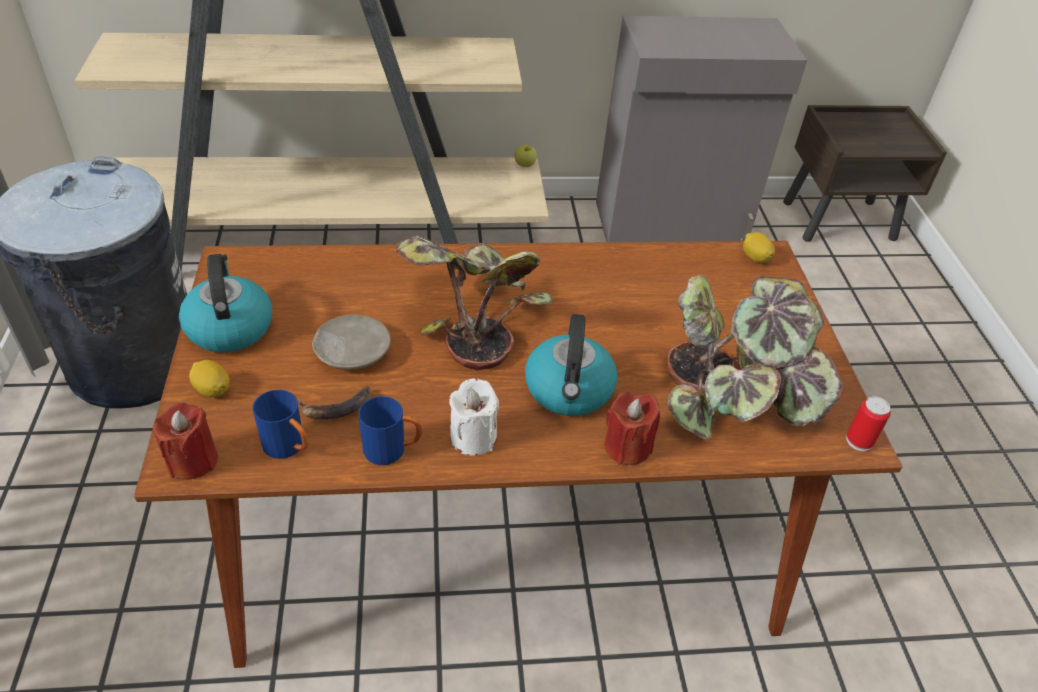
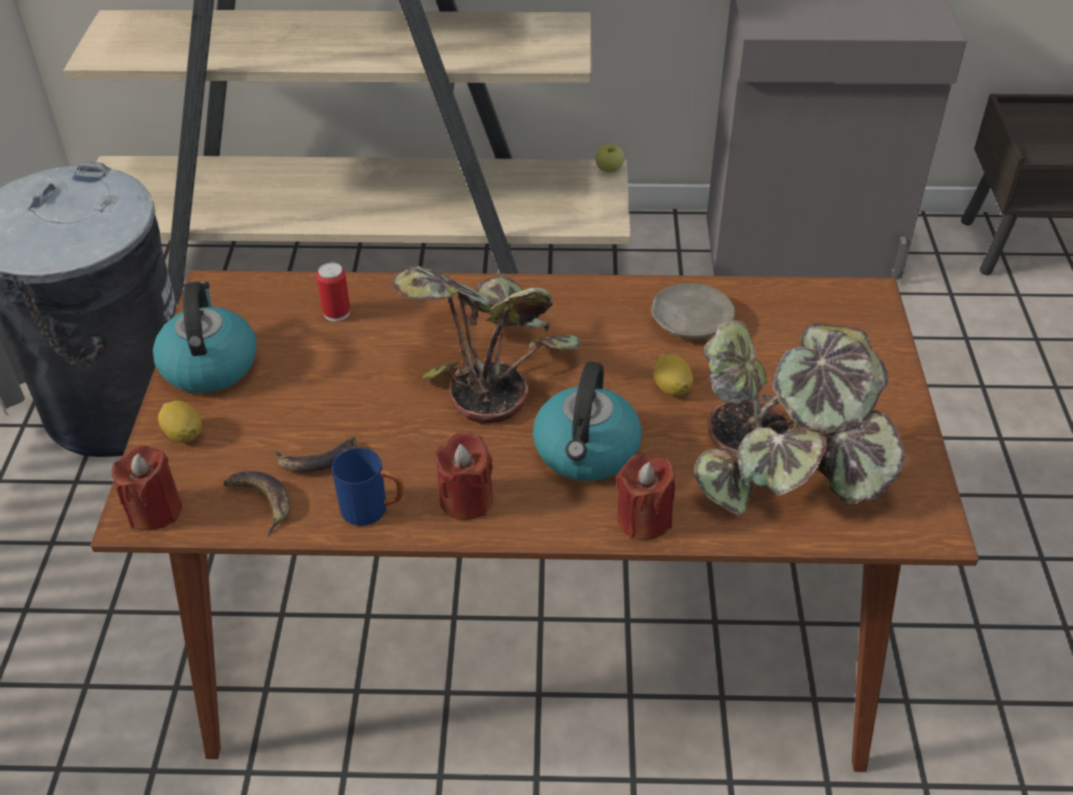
camera: 10 degrees right, 0 degrees up
blue mug [253,390,308,459] -> banana [223,471,290,537]
beige plate [312,315,391,370] -> beige plate moved to [651,283,735,339]
white candle [449,378,499,456] -> red candle [434,432,493,520]
lemon [743,232,775,263] -> lemon moved to [653,354,693,396]
can [846,396,891,451] -> can moved to [317,263,350,321]

